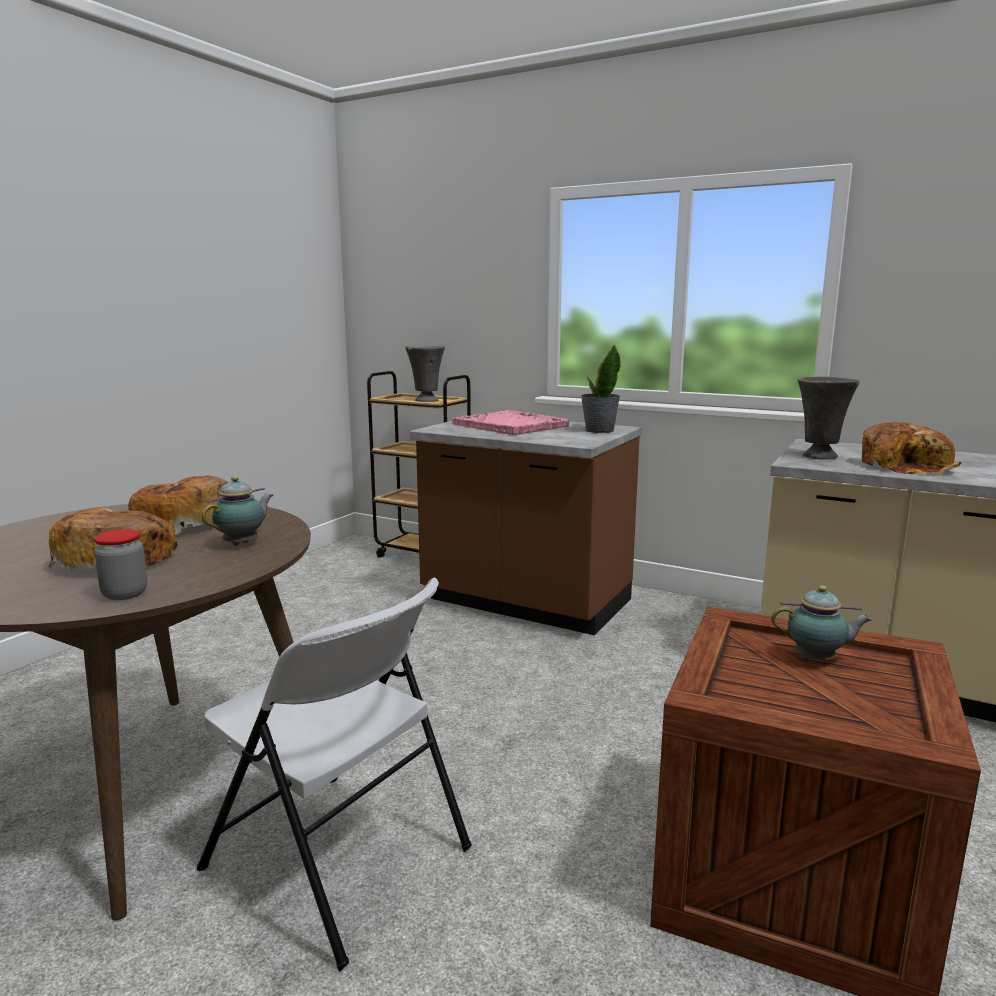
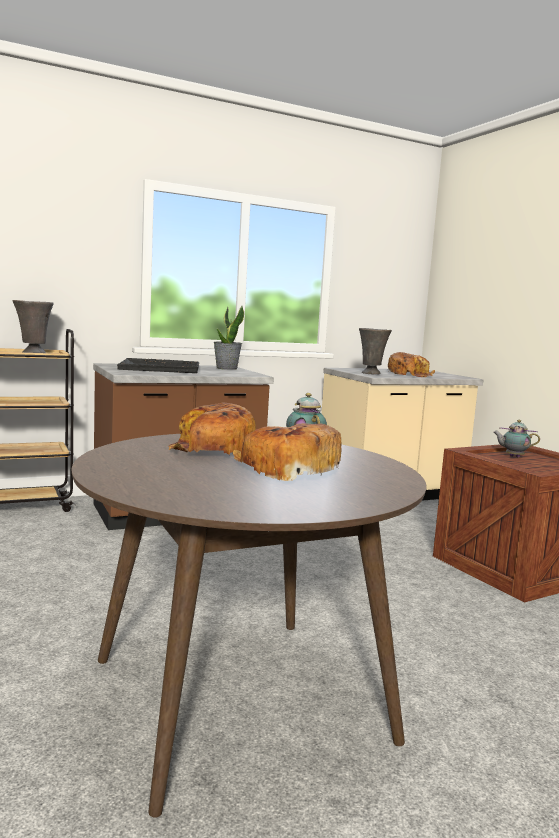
camera: 55 degrees left, 5 degrees down
jar [94,529,147,600] -> none
white chair [197,578,472,972] -> none
pink tray [452,410,569,435] -> black tray [117,358,199,373]
teapot [771,585,872,661] -> teapot turned 120 degrees counterclockwise [493,420,540,457]

